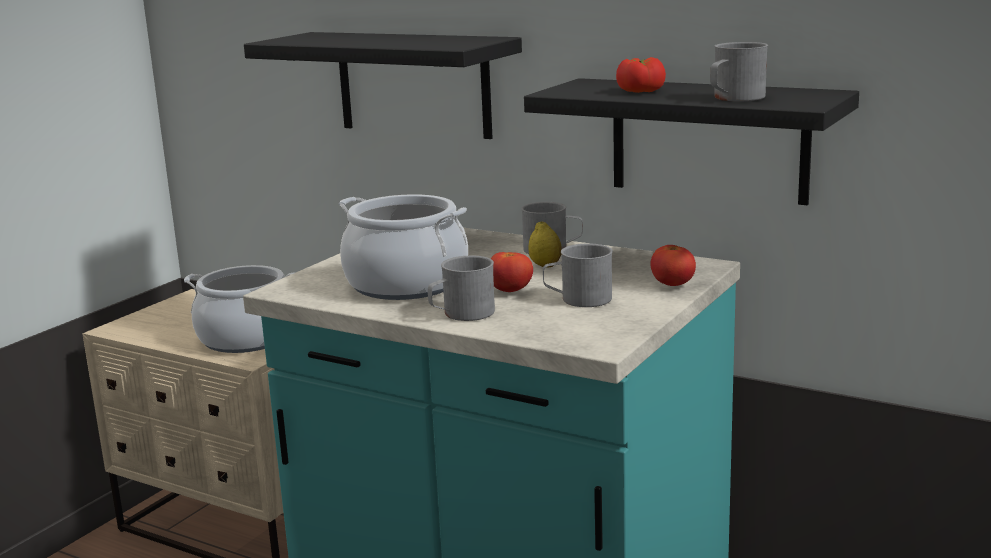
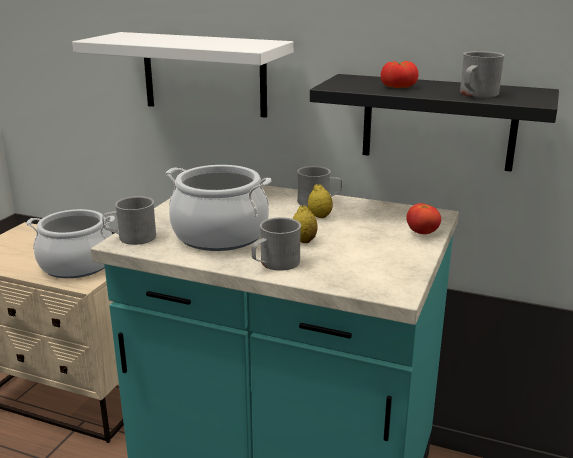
camera: 10 degrees left, 5 degrees up
black shelf [244,32,522,139] -> white shelf [72,32,294,118]
tomato [491,252,533,292] -> lemon [292,205,318,243]
grey mug [543,244,613,307] -> grey mug moved to [102,196,156,245]

